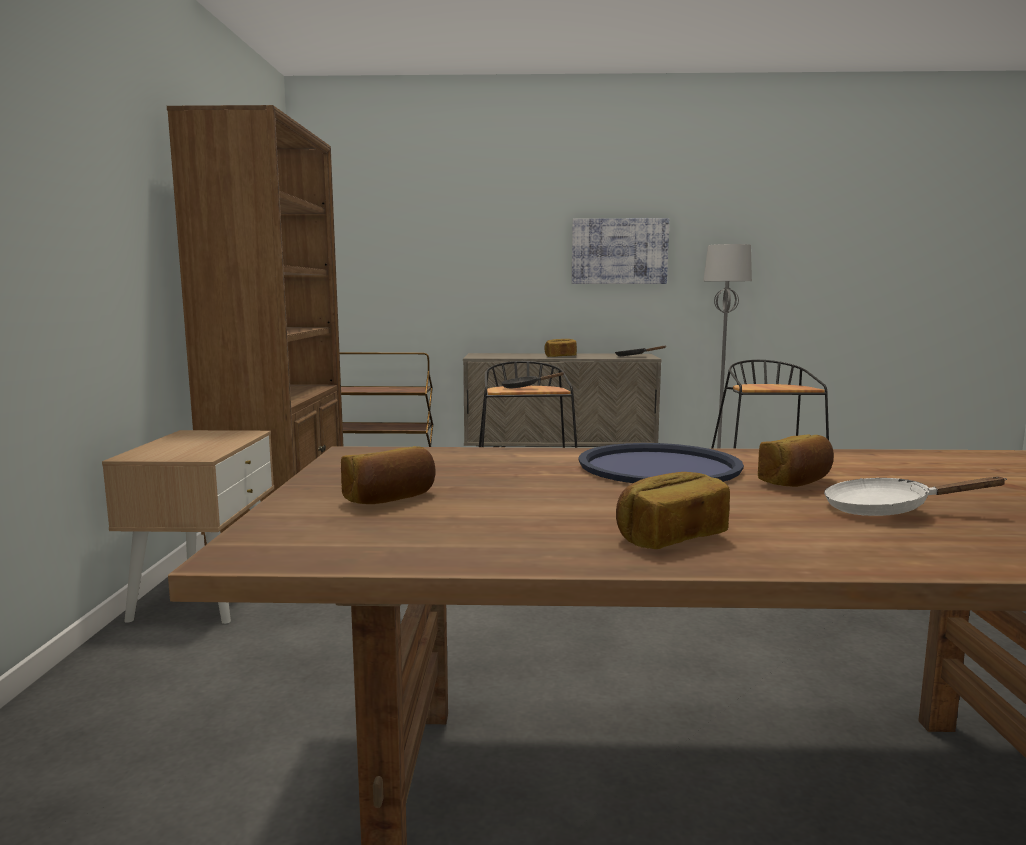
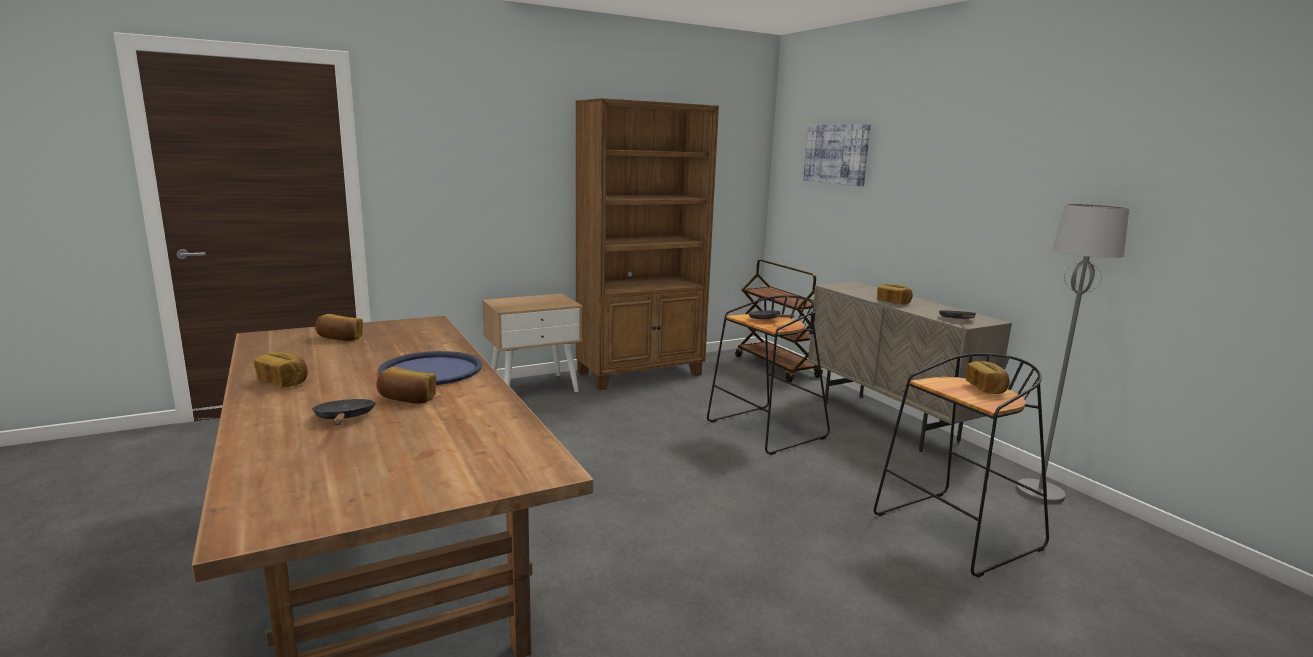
camera: 60 degrees right, 5 degrees up
picture [572,218,669,284] -> picture moved to [803,124,871,186]
white frying pan [824,477,1007,516] -> black frying pan [312,399,376,425]
none -> bread [966,361,1010,394]

